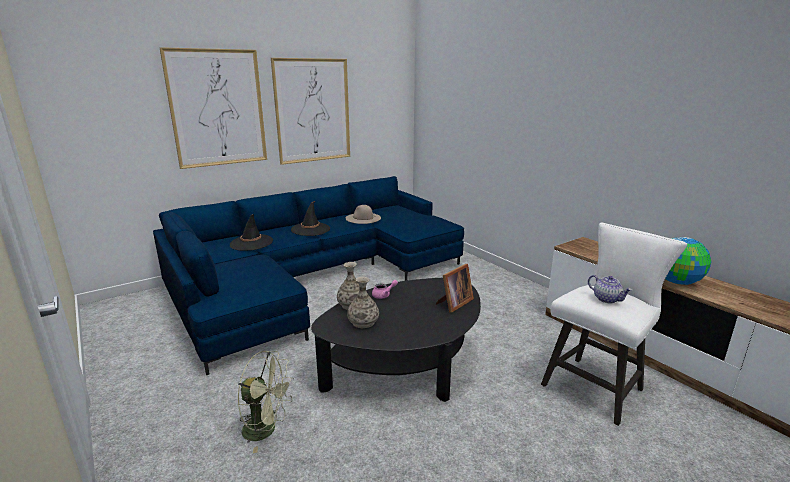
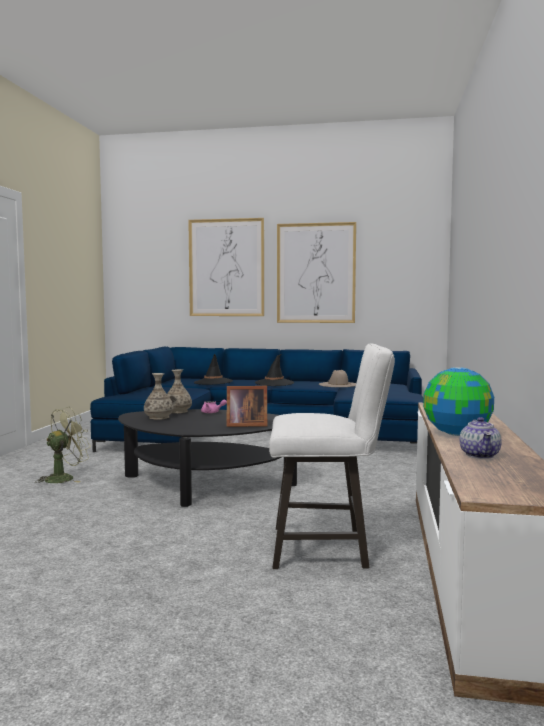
camera: 45 degrees right, 15 degrees down
green fan [238,350,294,453] -> green fan turned 105 degrees counterclockwise [35,407,91,483]
teapot [588,275,632,303] -> teapot moved to [460,417,502,459]

